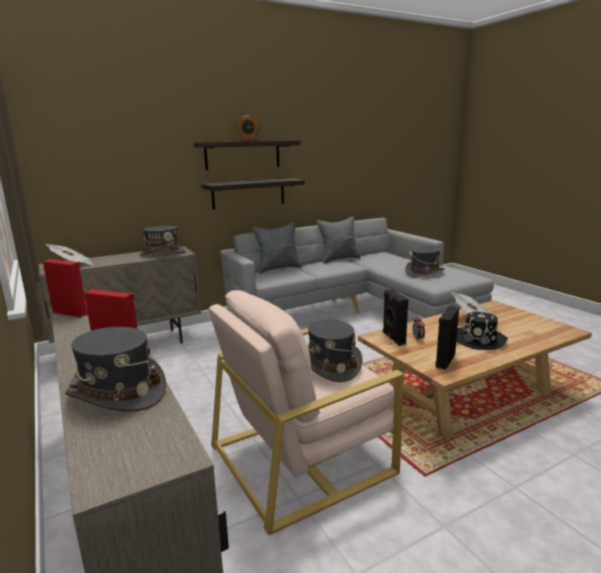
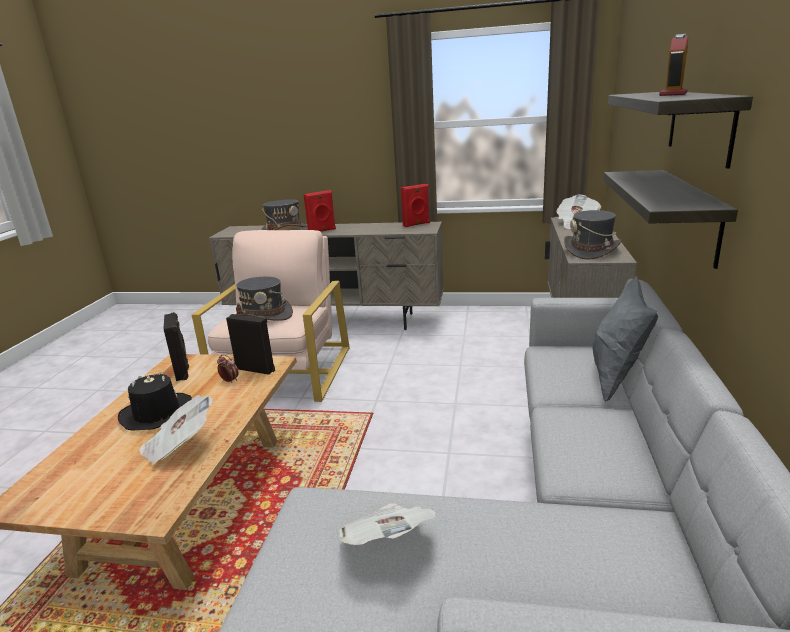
camera: 130 degrees right, 5 degrees up
grey pillow [317,216,361,263] -> none
grey hat [405,246,444,277] -> newspaper [339,503,436,545]

